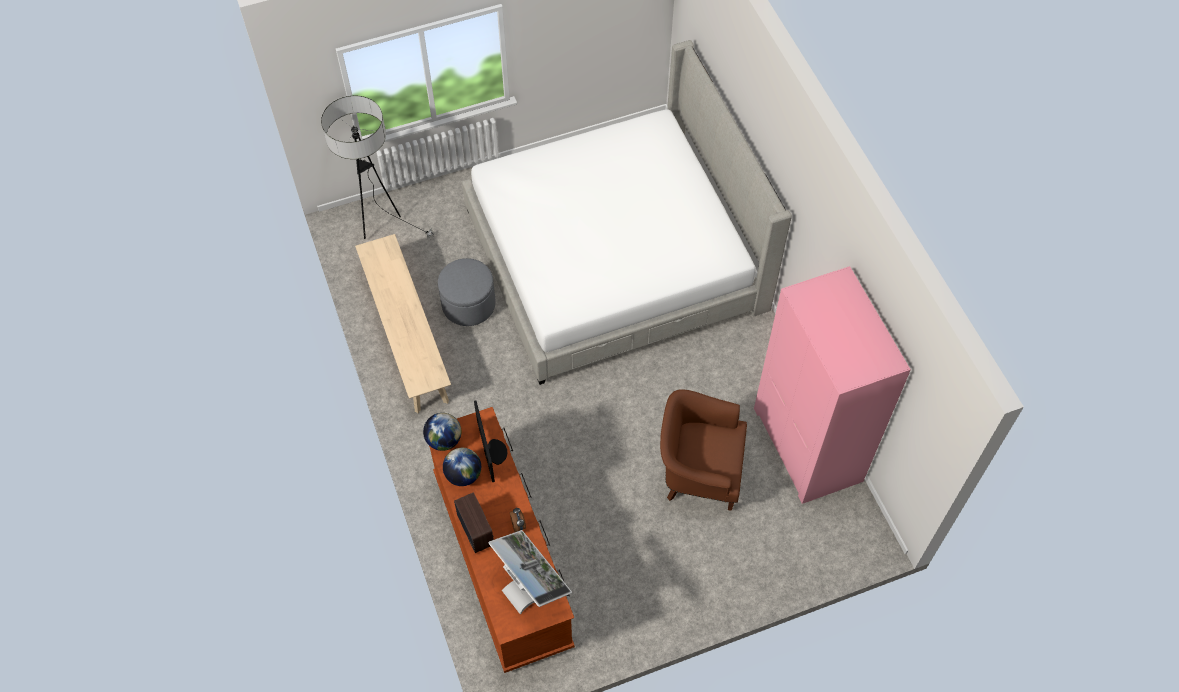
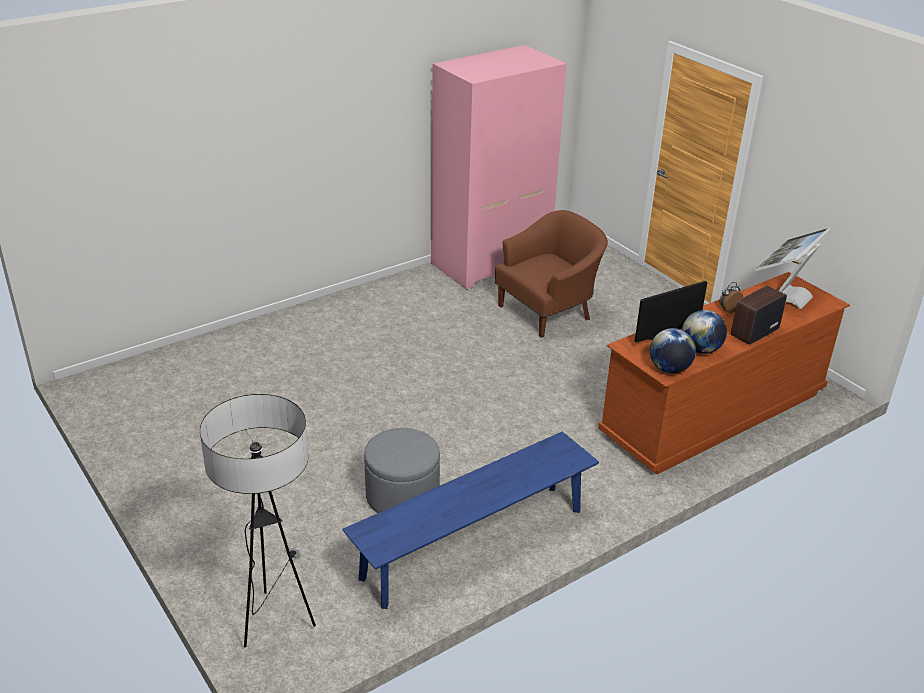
camera: 105 degrees left, 25 degrees down
beige bench [355,234,451,413] -> blue bench [342,432,599,609]
bed [462,40,792,385] -> none
brown armchair [660,389,747,511] -> brown armchair turned 120 degrees counterclockwise [495,210,608,338]

